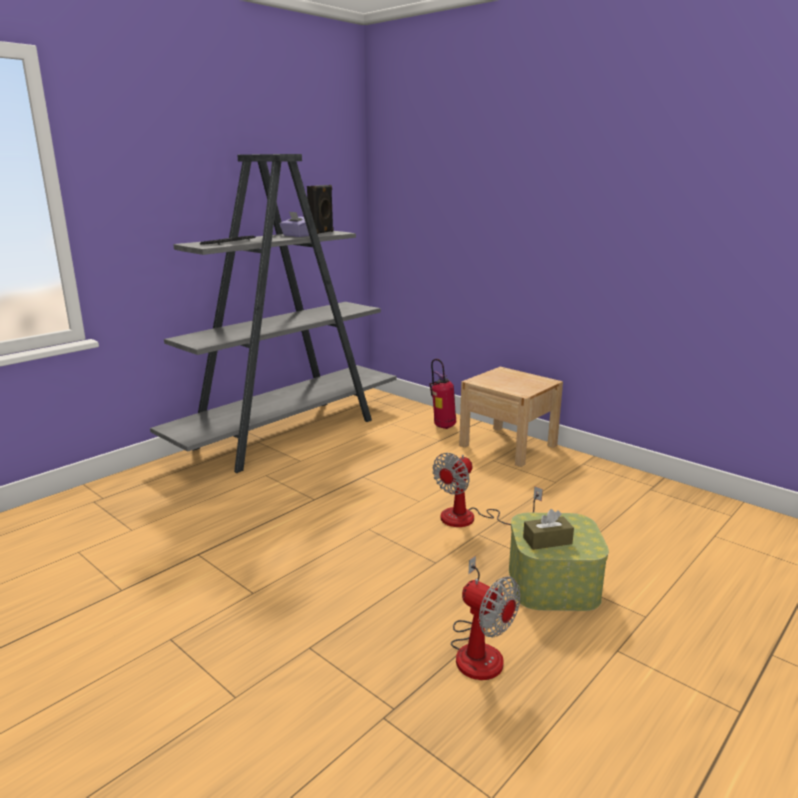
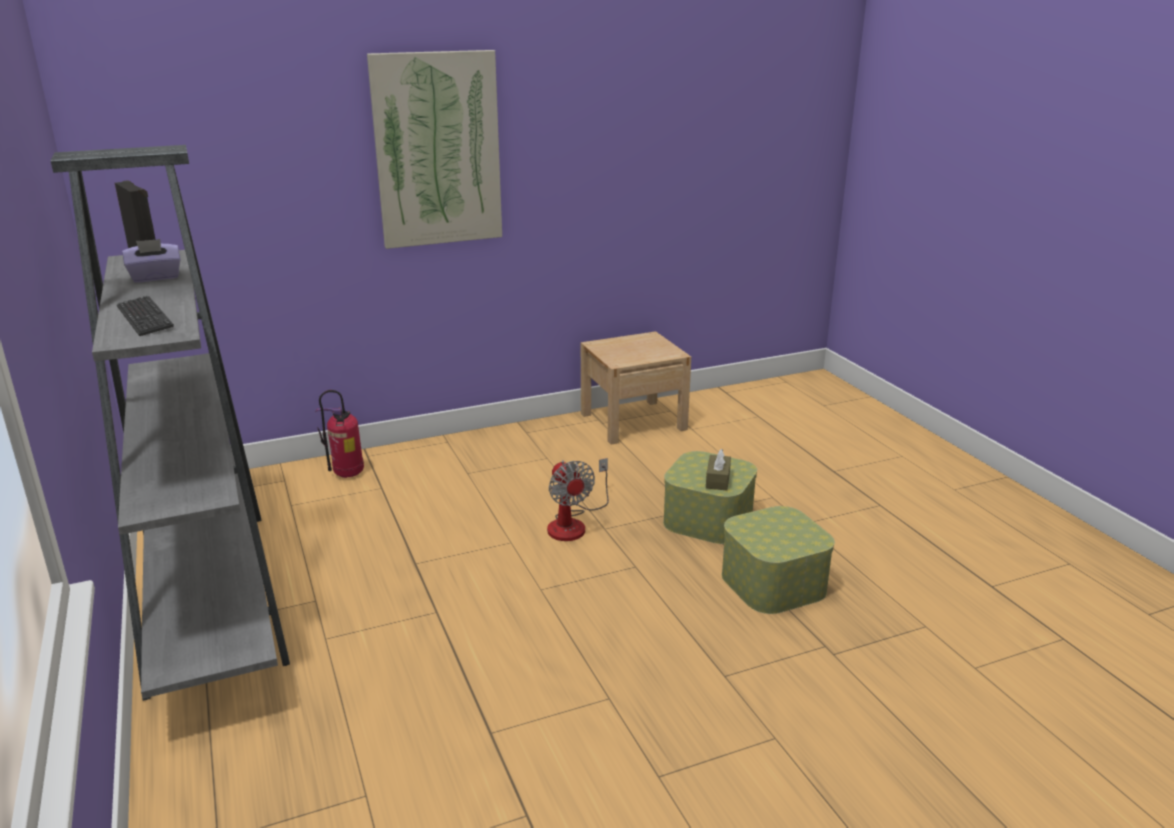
camera: 65 degrees left, 5 degrees up
fan [451,556,520,680] -> storage box [722,506,835,614]
beige nightstand [459,367,563,467] -> beige nightstand moved to [581,331,691,445]
none -> picture [367,50,502,249]

